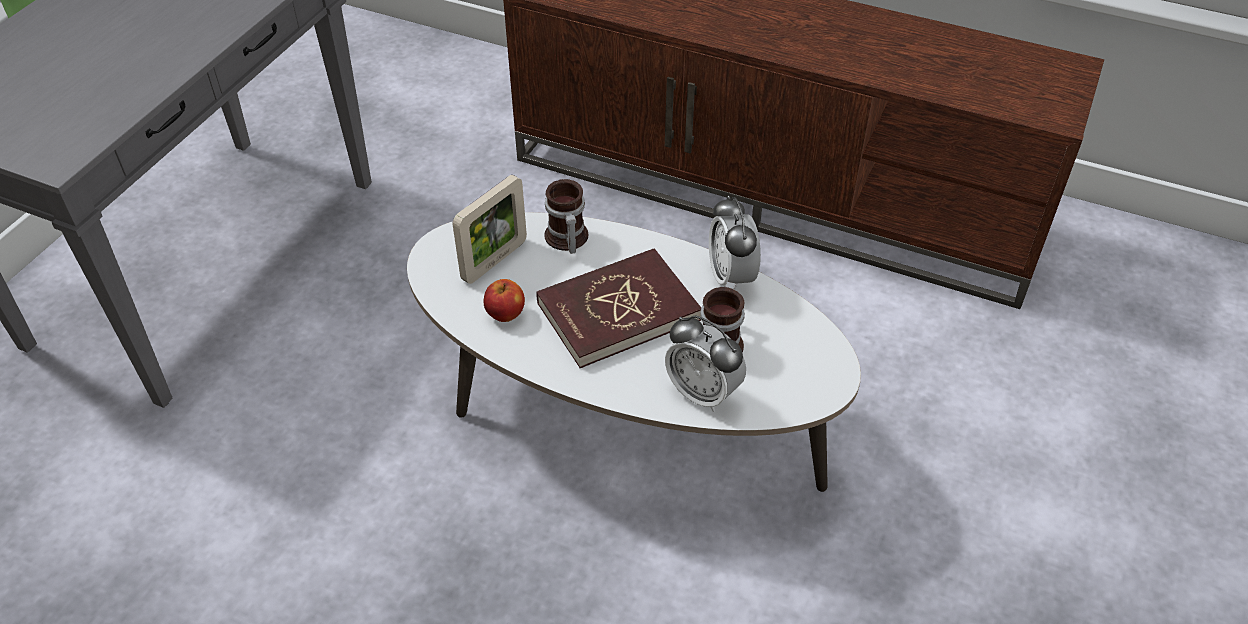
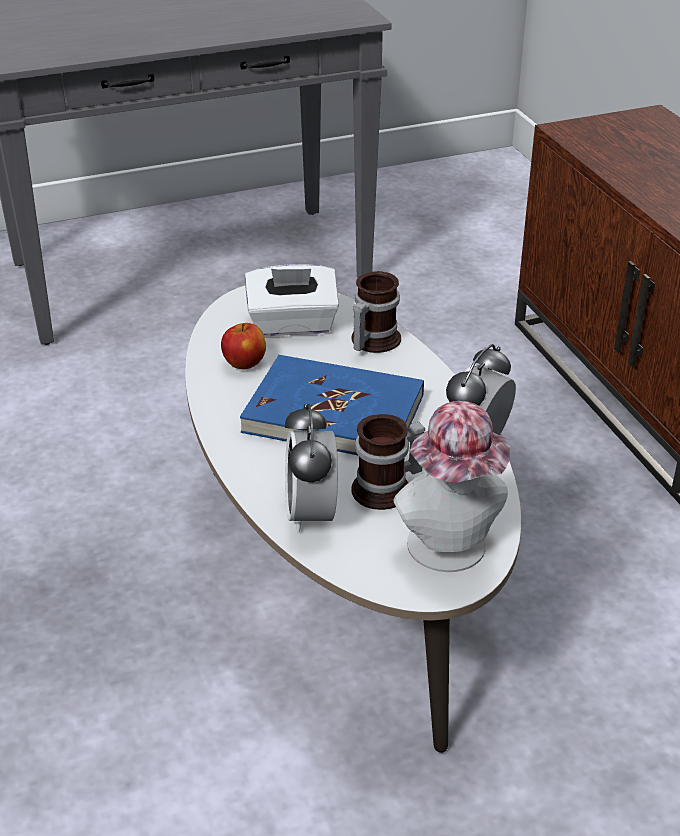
camera: 45 degrees right, 10 degrees down
picture frame [453,175,527,284] -> white tissue box [245,264,339,336]
red book [536,248,701,368] -> blue book [240,355,424,455]
none -> hat [393,401,510,572]

